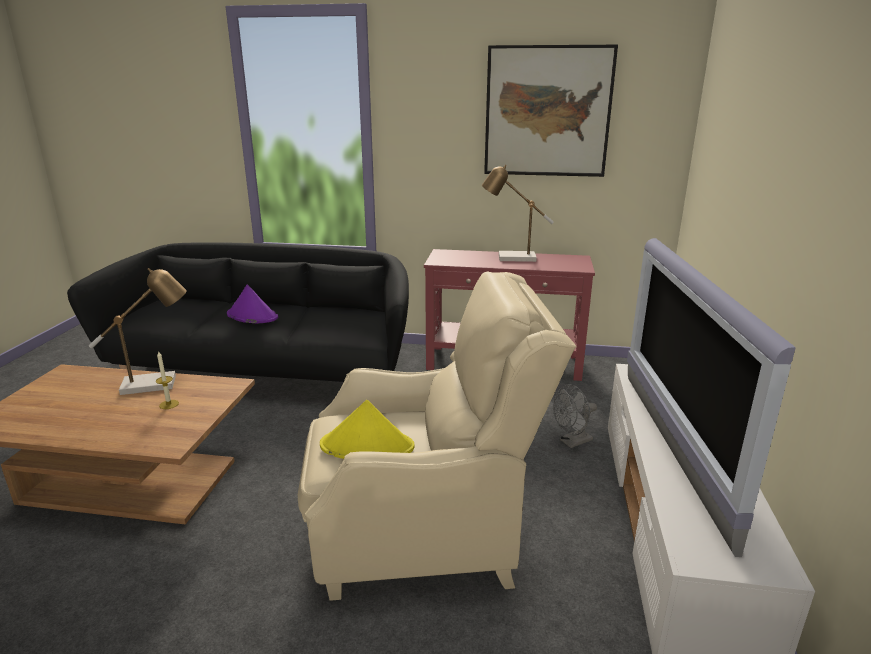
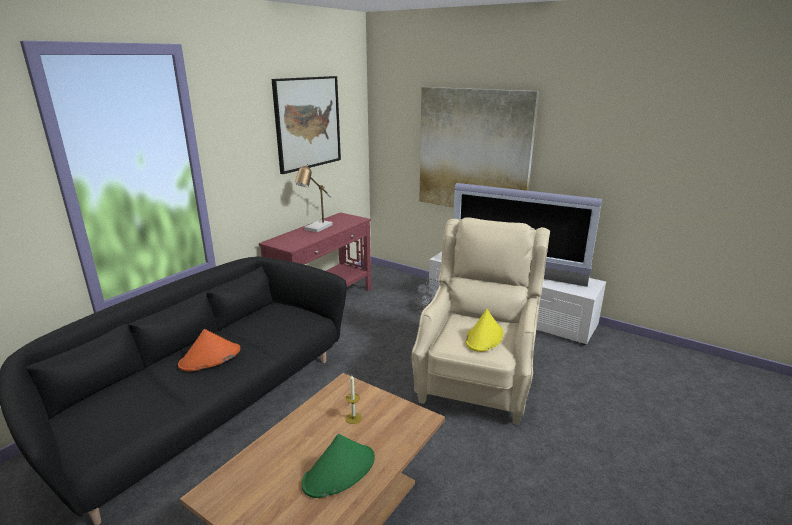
camera: 65 degrees left, 0 degrees up
table lamp [89,268,187,395] -> none
purple hat [227,285,278,323] -> orange hat [178,329,240,371]
none -> green hat [302,434,375,498]
none -> picture [419,87,539,208]

